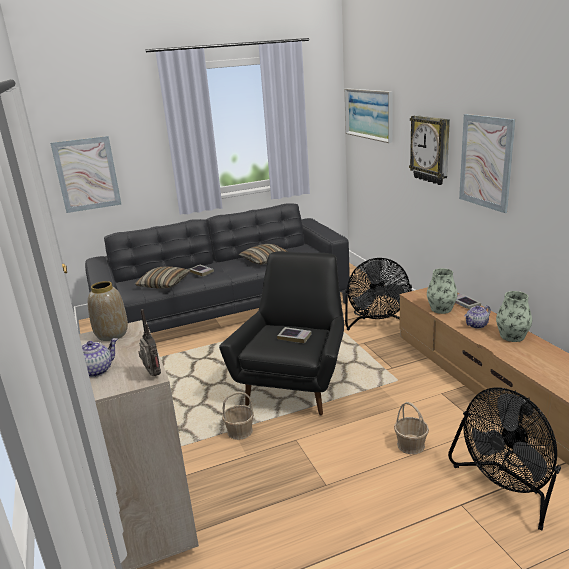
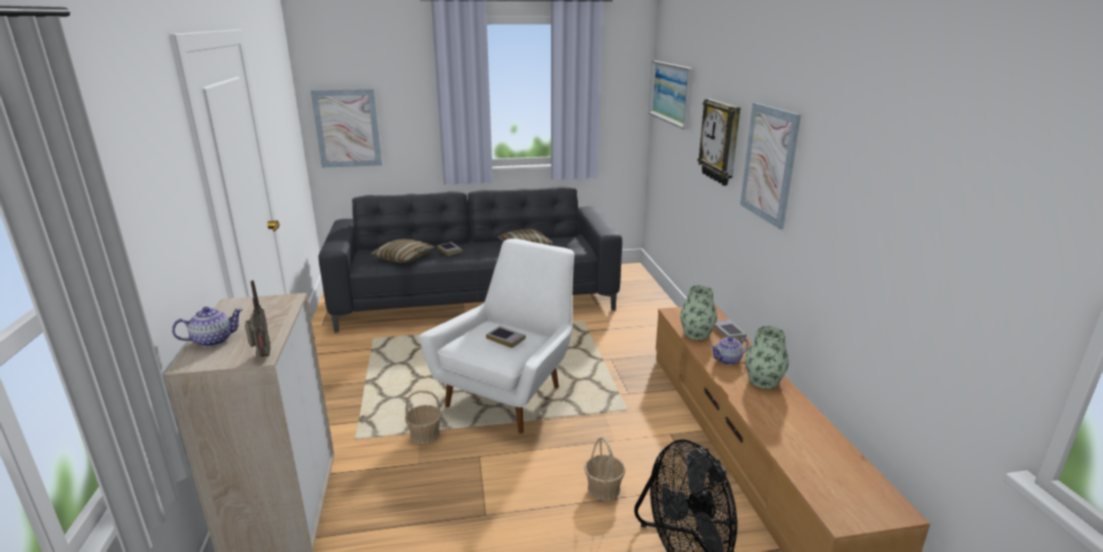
camera: 10 degrees right, 0 degrees up
vase [88,281,128,341] -> none
black armchair [219,251,344,415] -> white armchair [419,239,574,434]
black fan [345,258,412,330] -> none

